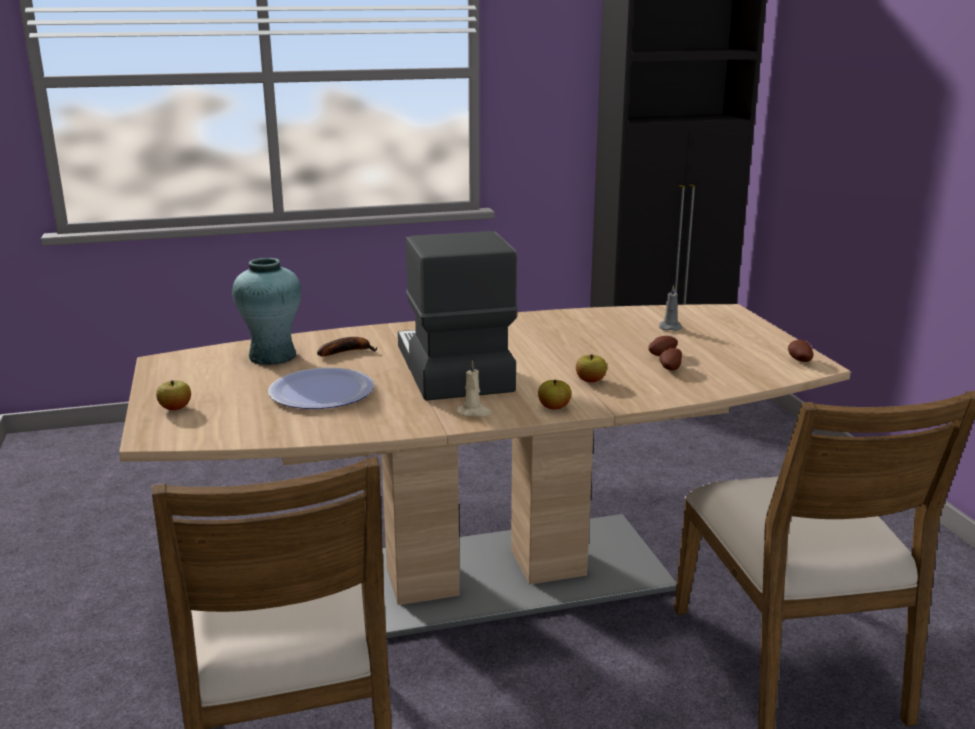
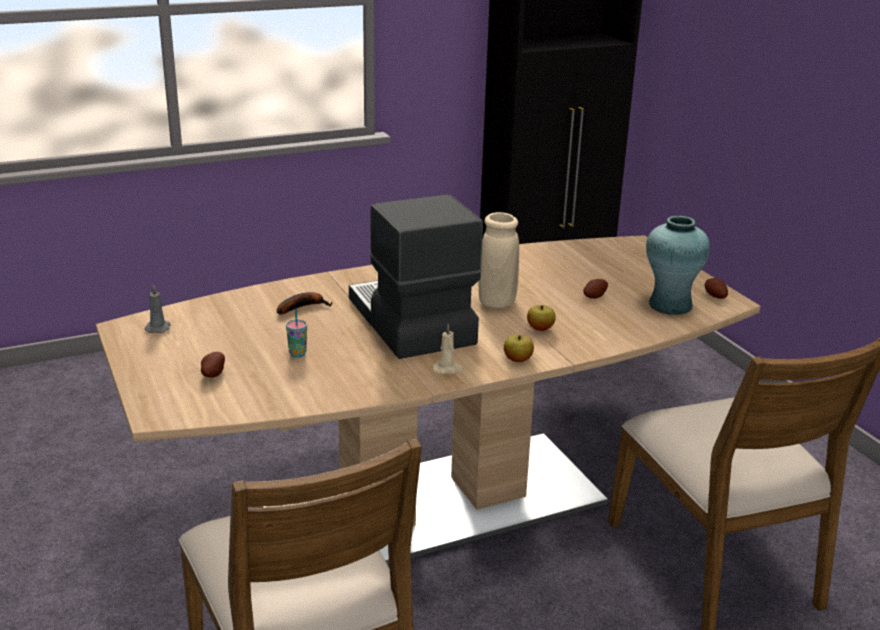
camera: 10 degrees left, 5 degrees up
apple [156,380,191,410] -> none
turquoise vase [232,258,301,365] -> turquoise vase moved to [646,216,710,315]
plate [268,368,374,409] -> cup [286,308,307,358]
grey candle [659,284,682,331] -> grey candle moved to [144,284,171,333]
potato [660,348,682,370] -> potato moved to [201,352,225,378]
none -> beige vase [479,212,519,309]

